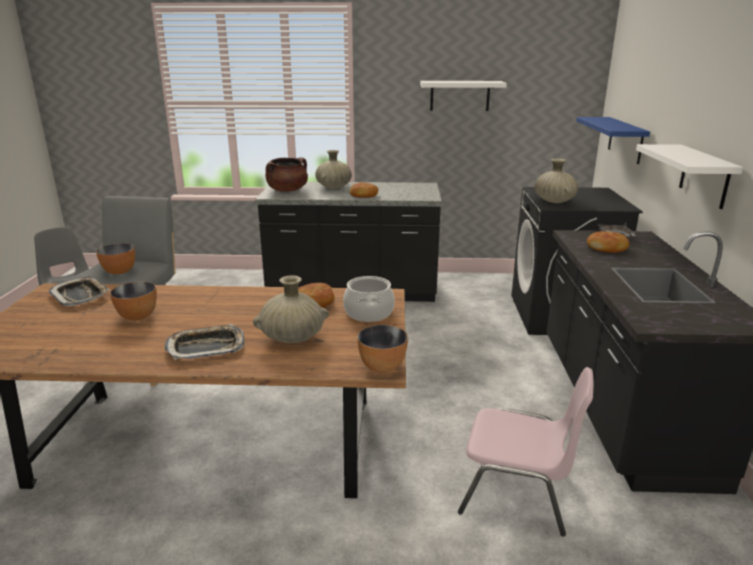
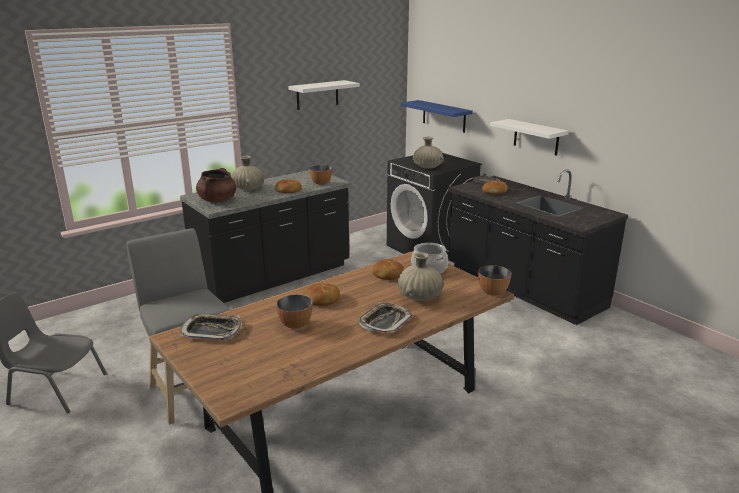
camera: 40 degrees left, 0 degrees up
bowl [96,243,135,275] -> bowl moved to [309,165,332,185]
pink chair [458,367,593,536] -> none
none -> bread [303,283,340,306]

